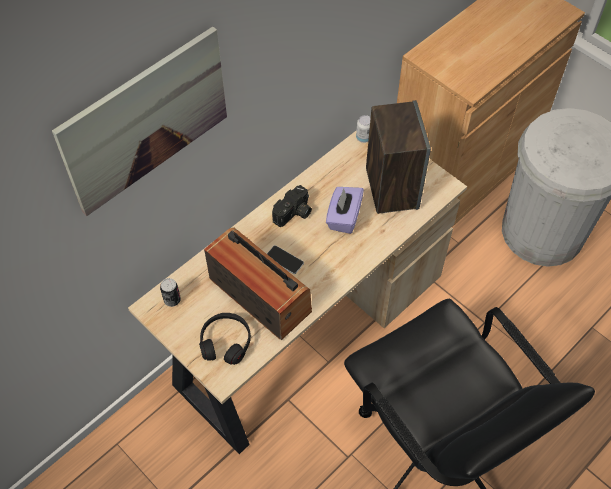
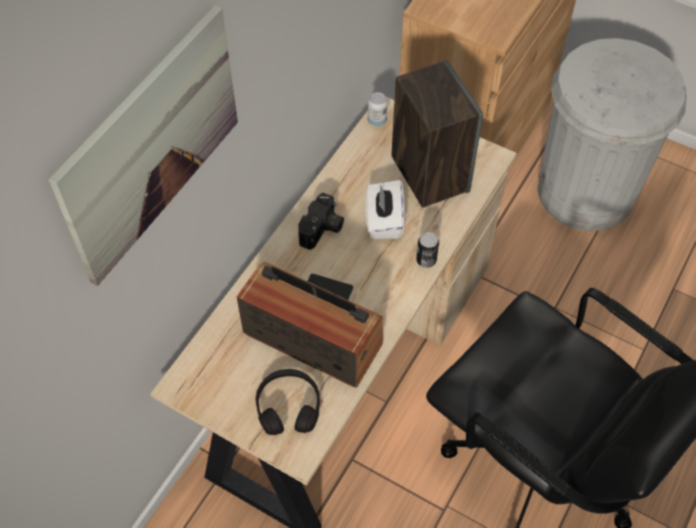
camera: 15 degrees left, 0 degrees up
can [160,278,181,307] -> can moved to [416,232,439,268]
purple tissue box [326,187,364,234] -> white tissue box [366,180,405,239]

